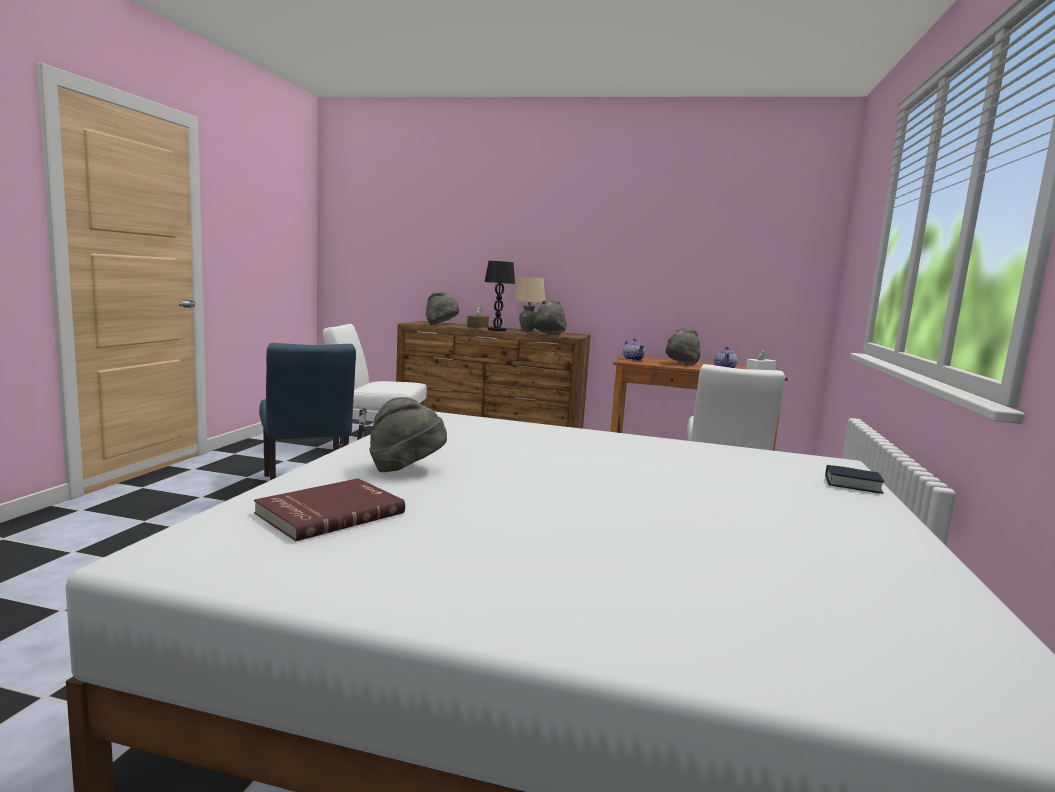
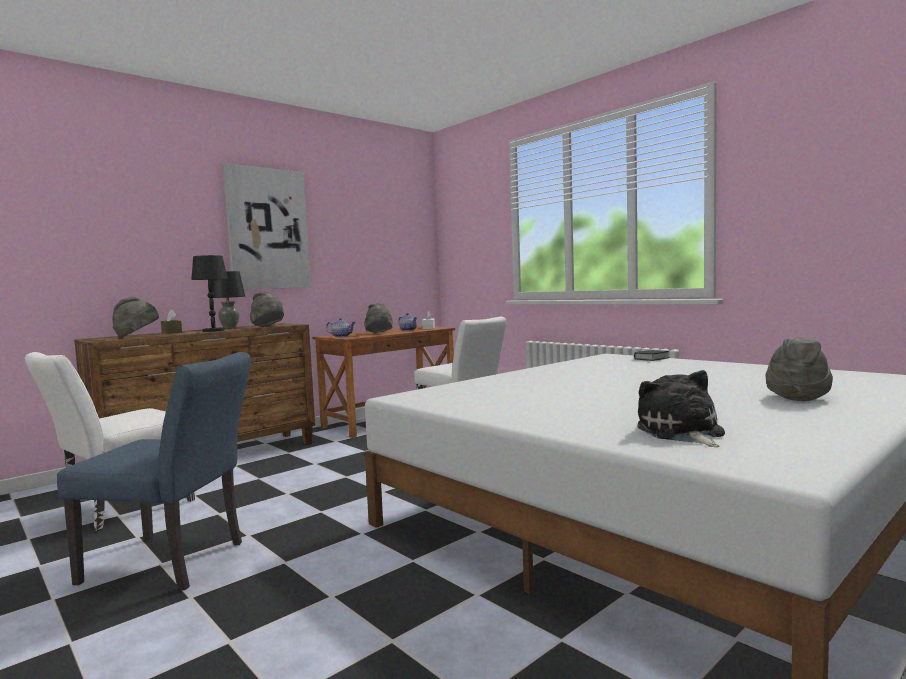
camera: 55 degrees left, 5 degrees down
red book [254,478,405,541] -> plush toy [637,370,725,447]
grey hat [369,397,447,472] -> grey hat moved to [766,337,833,401]
beige table lamp [514,277,545,331] -> black table lamp [212,271,245,329]
none -> picture [223,163,311,290]

